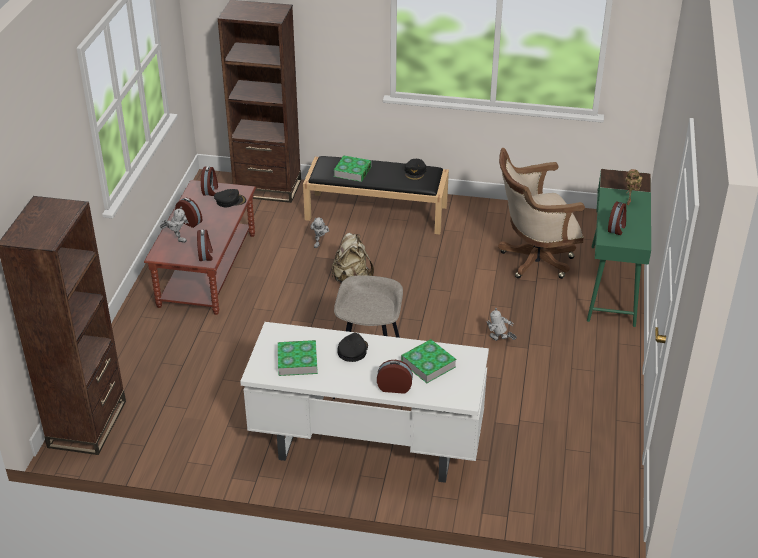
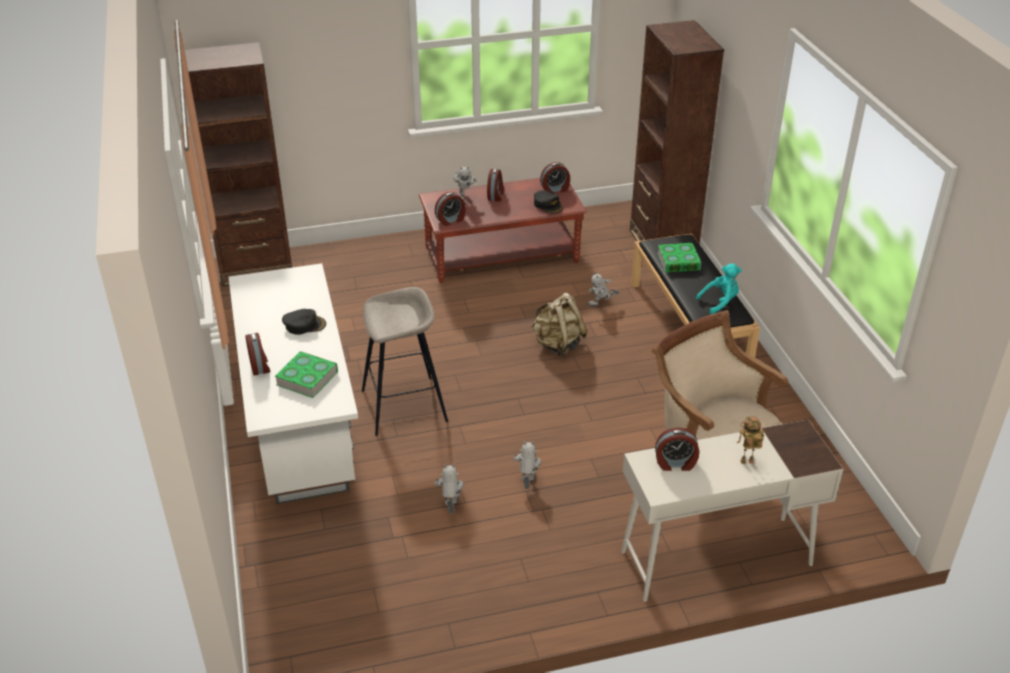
camera: 65 degrees right, 0 degrees up
book [278,340,318,376] -> none
black cap [404,159,427,181] -> turquoise plush toy [696,264,742,314]
green desk [587,169,651,327] -> white desk [621,419,843,602]
none -> toy robot [435,464,464,514]

